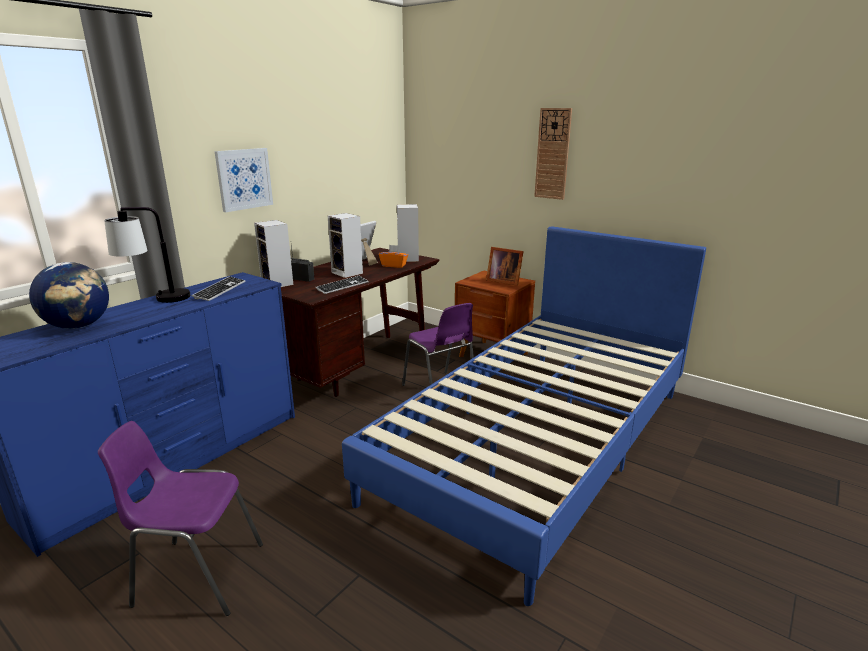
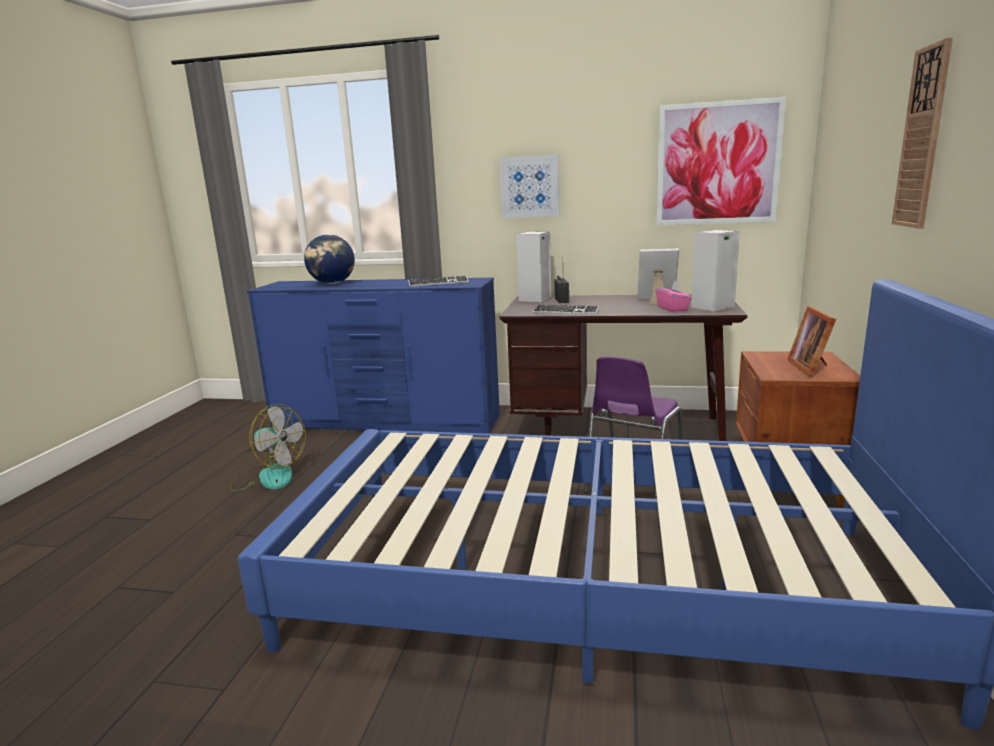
camera: 65 degrees right, 5 degrees down
purple chair [98,421,263,616] -> fan [229,404,306,491]
table lamp [104,207,190,303] -> none
speaker [328,213,363,278] -> none
orange tissue box [379,245,408,268] -> pink tissue box [656,280,692,312]
none -> picture [656,97,786,226]

